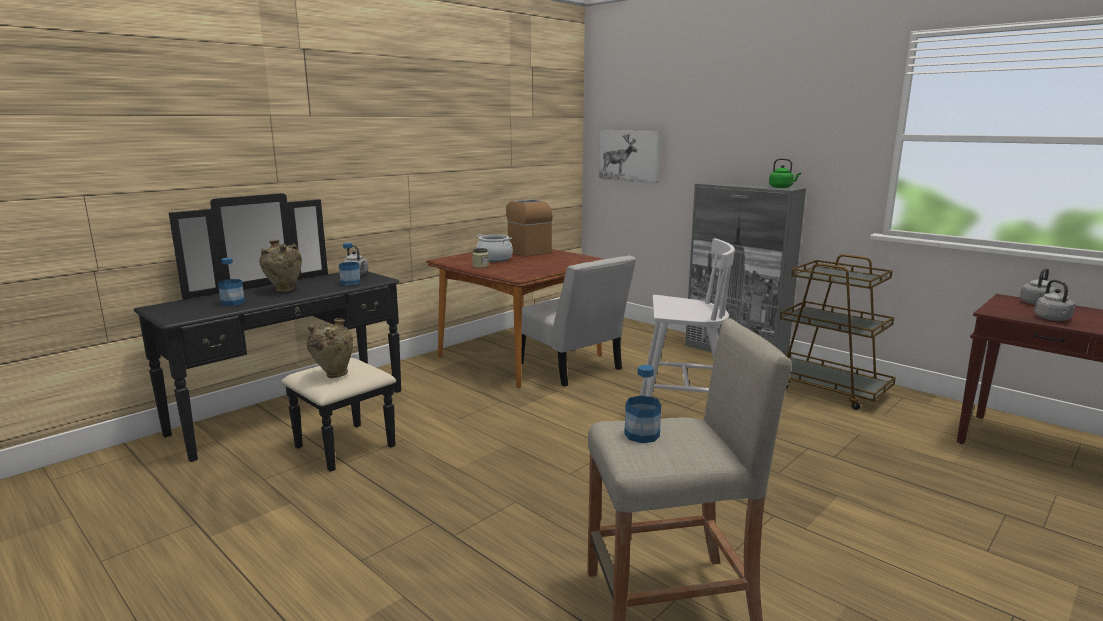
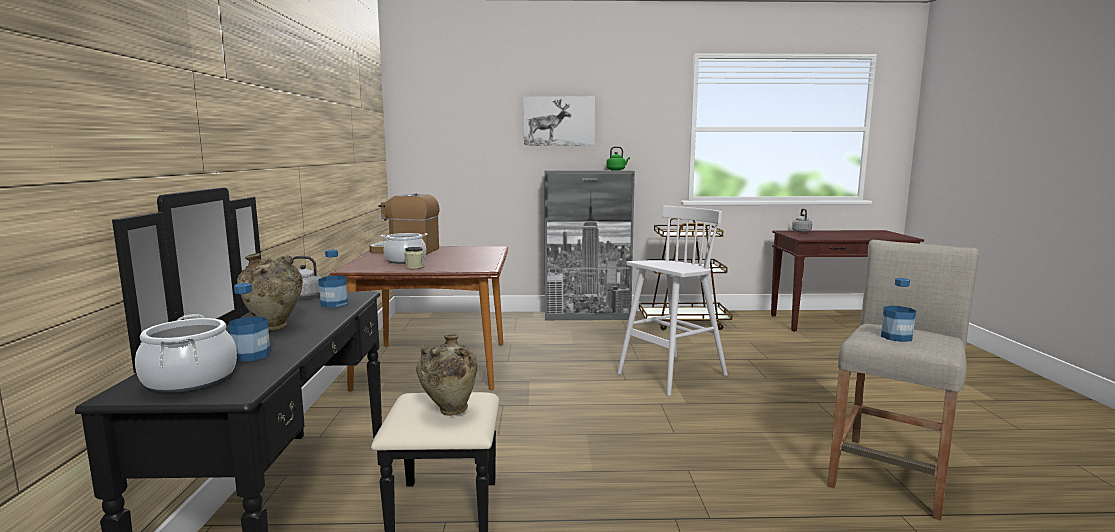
camera: 45 degrees left, 5 degrees down
white chair [521,255,636,387] -> none
picture [599,130,661,183] -> picture moved to [523,96,595,146]
grey kettle [1034,280,1076,321] -> none
none -> cooking pot [135,314,237,393]

